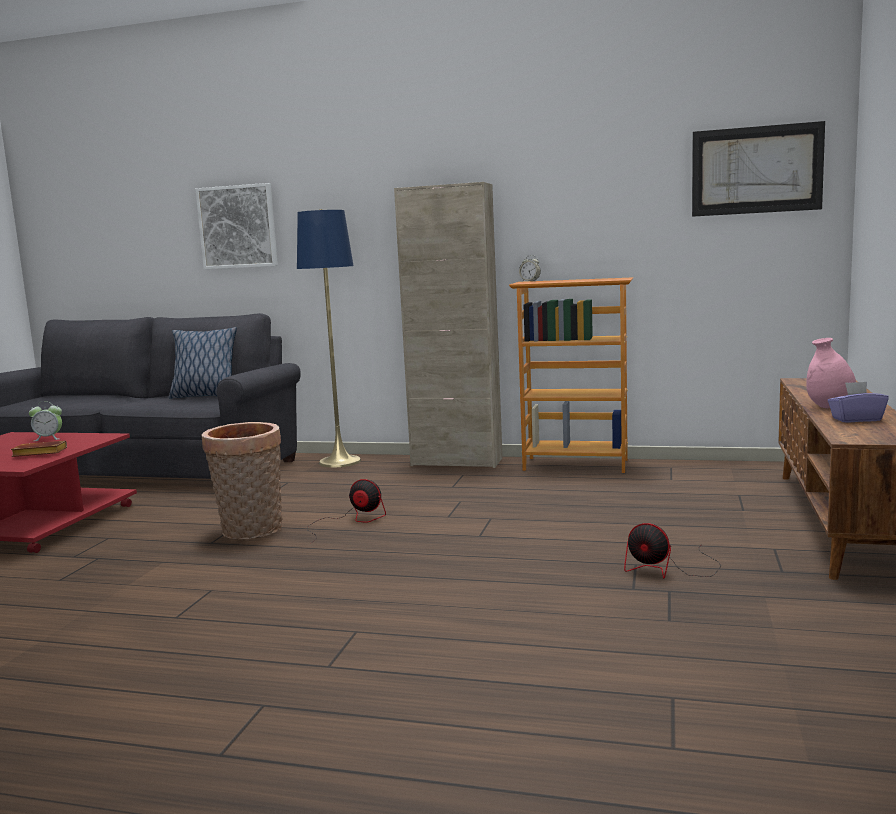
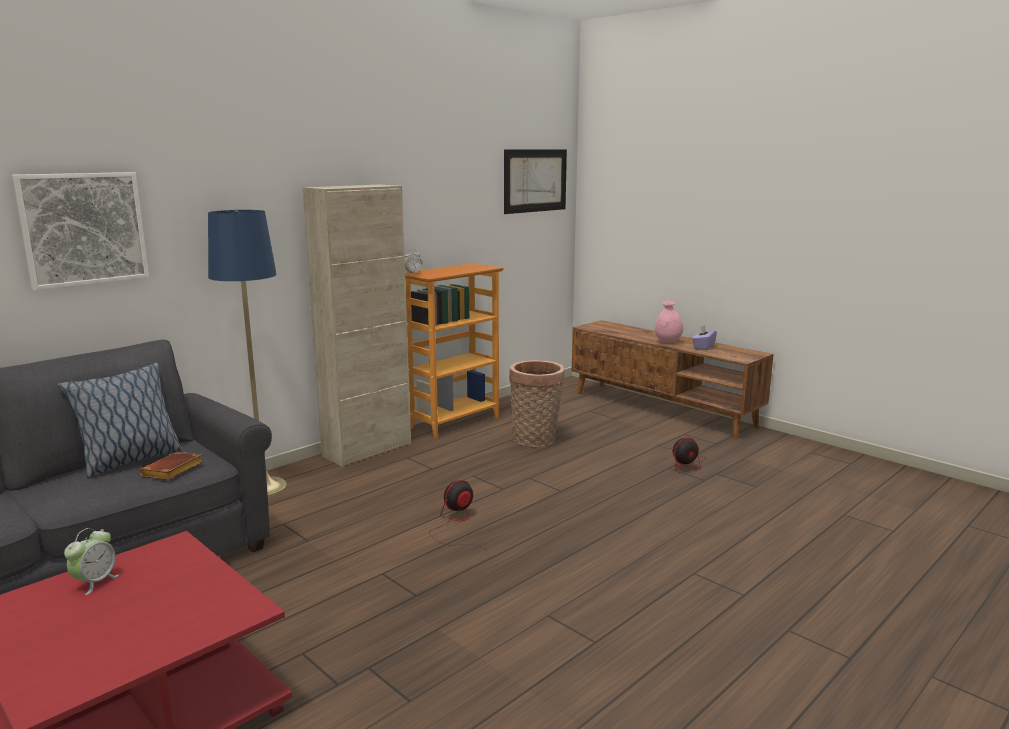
camera: 60 degrees left, 5 degrees up
brown book [11,441,67,457] -> brown book moved to [140,452,203,480]
basket [201,422,283,539] -> basket moved to [509,360,565,447]

